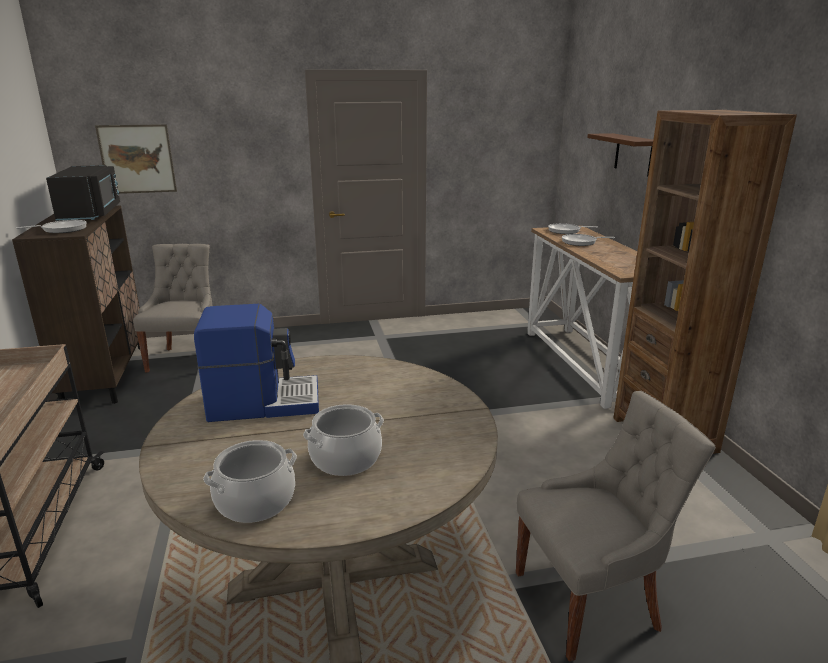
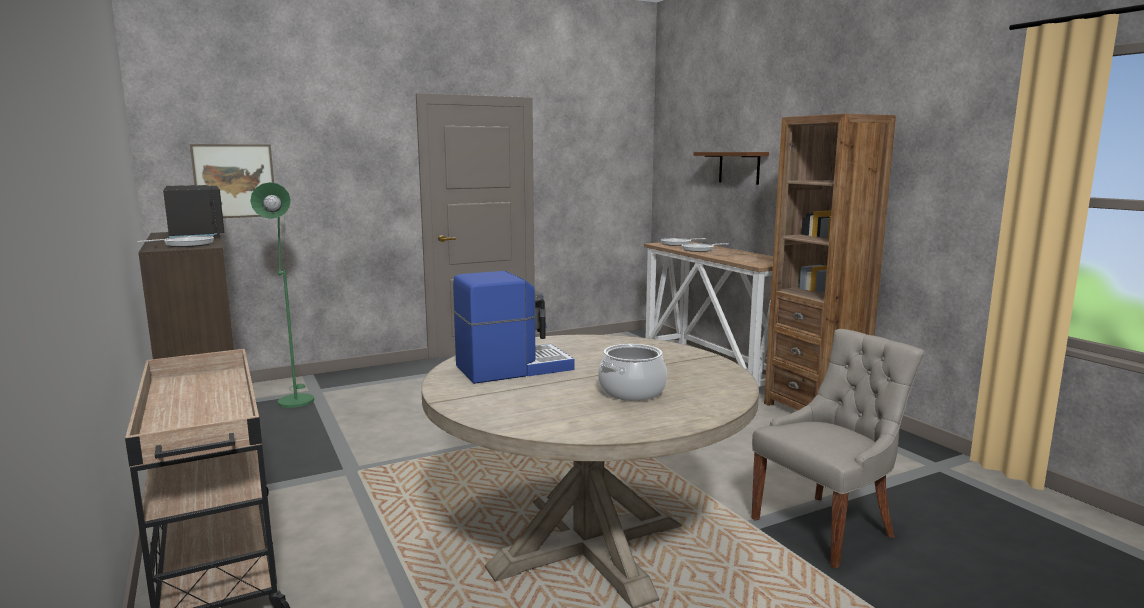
camera: 15 degrees left, 10 degrees down
grey chair [133,244,212,372] -> green floor lamp [250,182,314,408]
cooking pot [203,440,297,523] -> none

